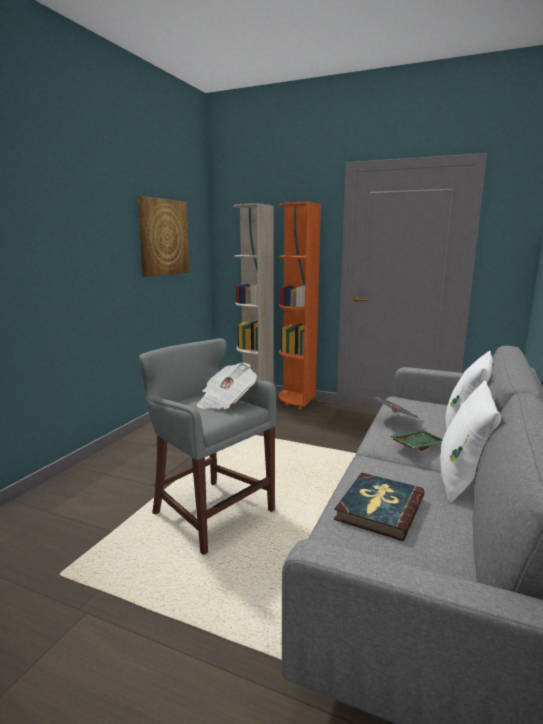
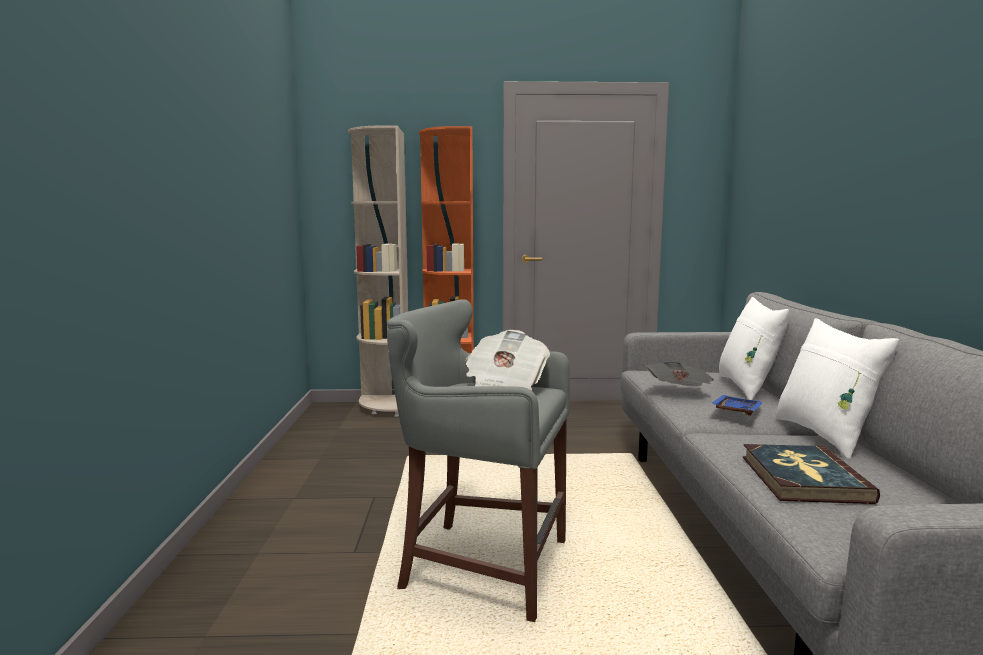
camera: 25 degrees left, 5 degrees down
picture [137,196,189,277] -> none
green tray [388,430,443,451] -> blue tray [710,395,763,416]

